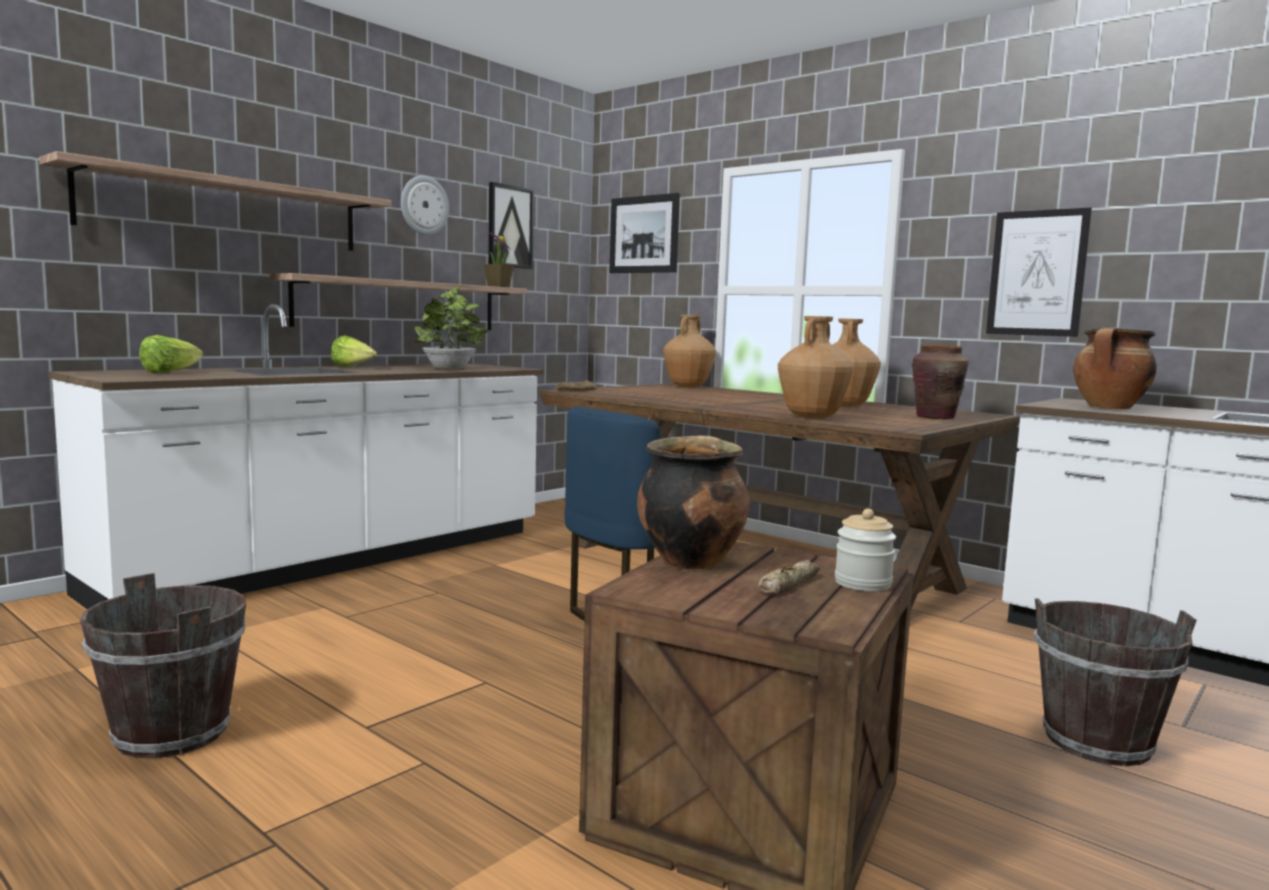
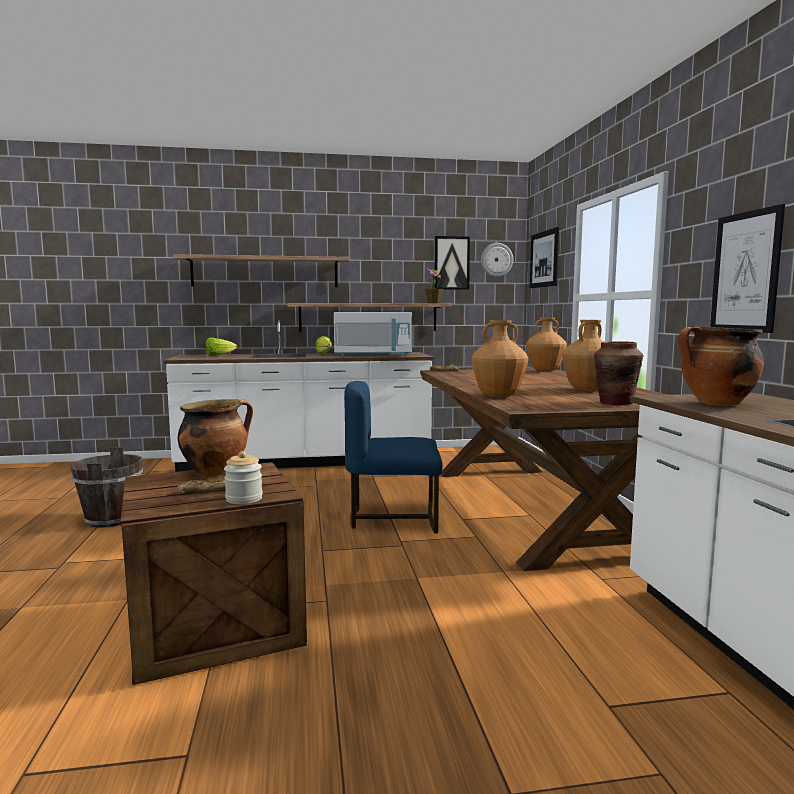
camera: 40 degrees right, 0 degrees up
wall clock [401,175,449,235] -> wall clock moved to [481,243,513,277]
potted plant [414,286,488,370] -> white microwave [334,312,412,357]
brown bucket [1034,598,1197,766] -> none

